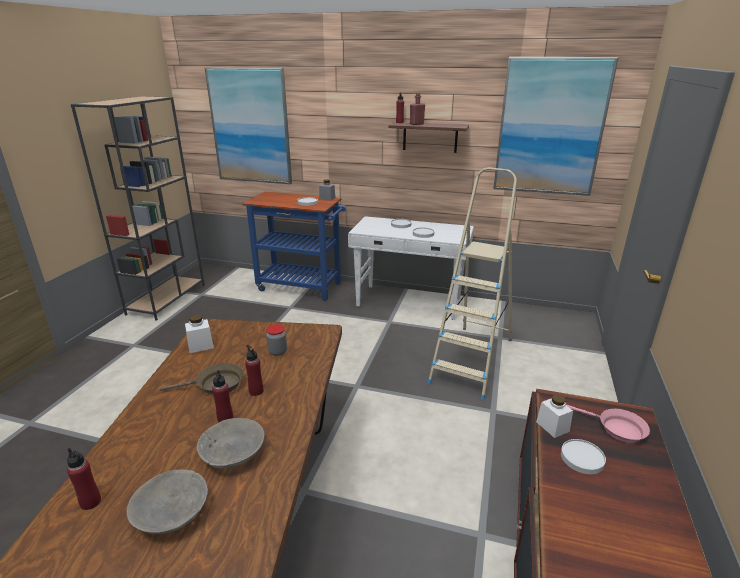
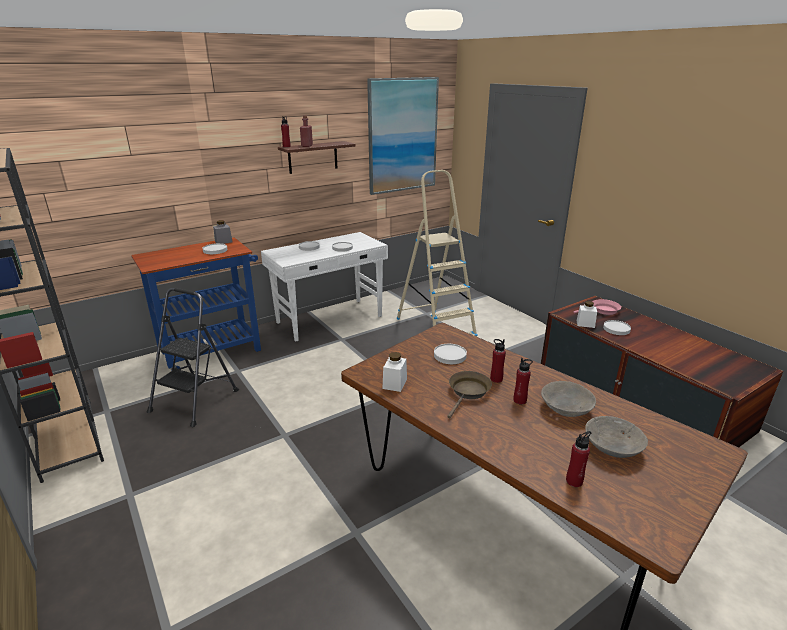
camera: 50 degrees left, 0 degrees up
picture [205,67,292,184] -> none
jar [266,324,287,356] -> white plate [434,344,467,364]
none -> black step ladder [147,288,239,427]

